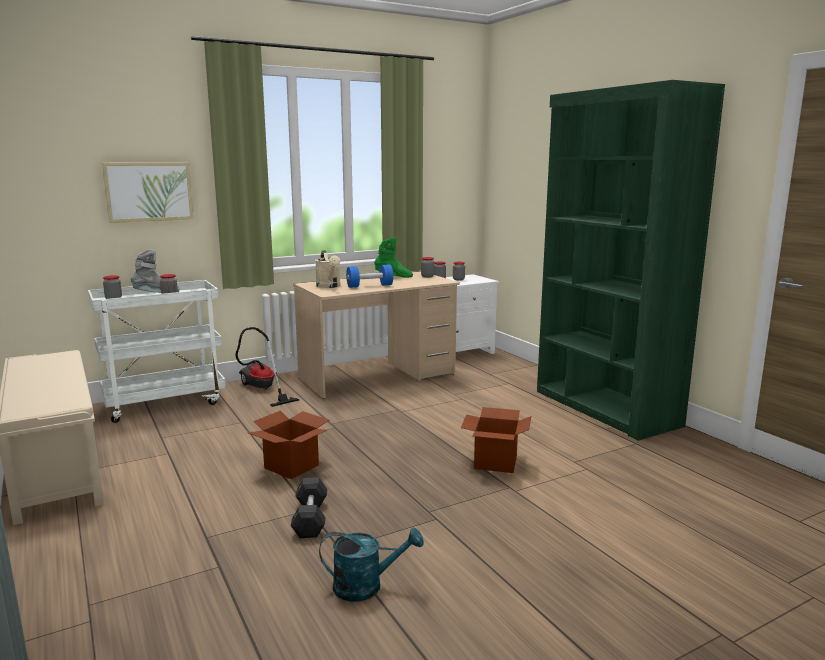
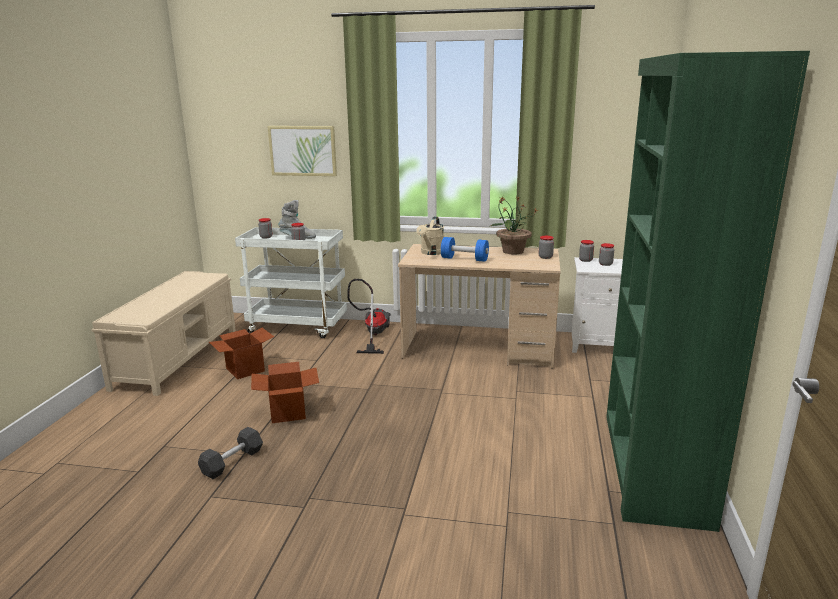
camera: 40 degrees right, 5 degrees up
turquoise watering can [319,528,424,602] -> none
green boot [374,238,413,278] -> potted plant [491,196,538,254]
cardboard box [461,407,531,473] -> cardboard box moved to [209,328,274,379]

